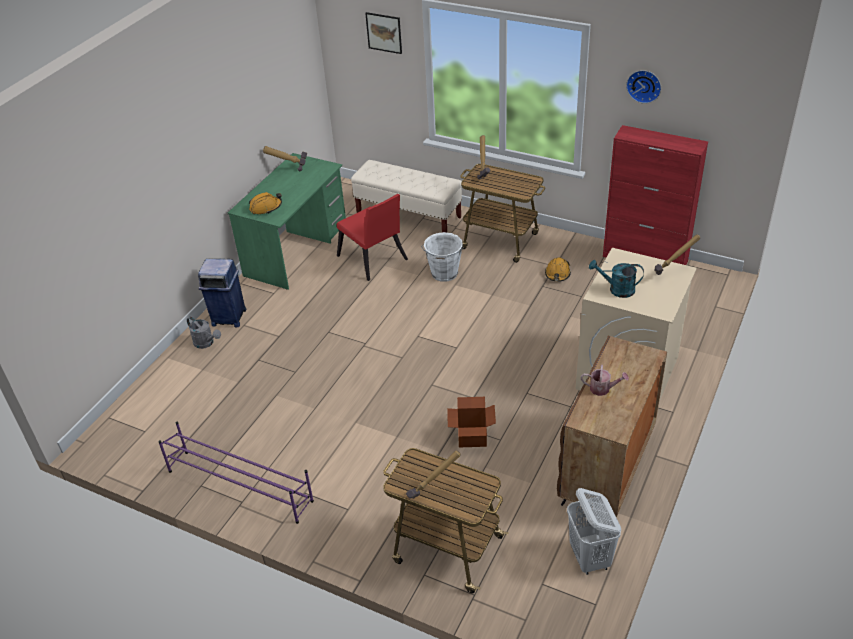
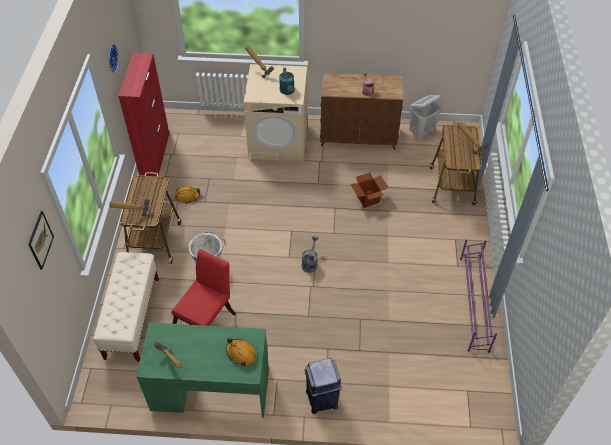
camera: 115 degrees left, 10 degrees up
grey watering can [187,317,221,349] -> grey watering can moved to [302,236,318,273]

